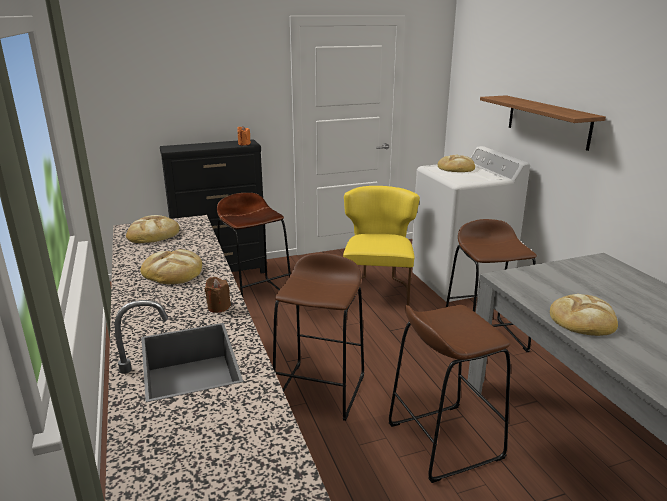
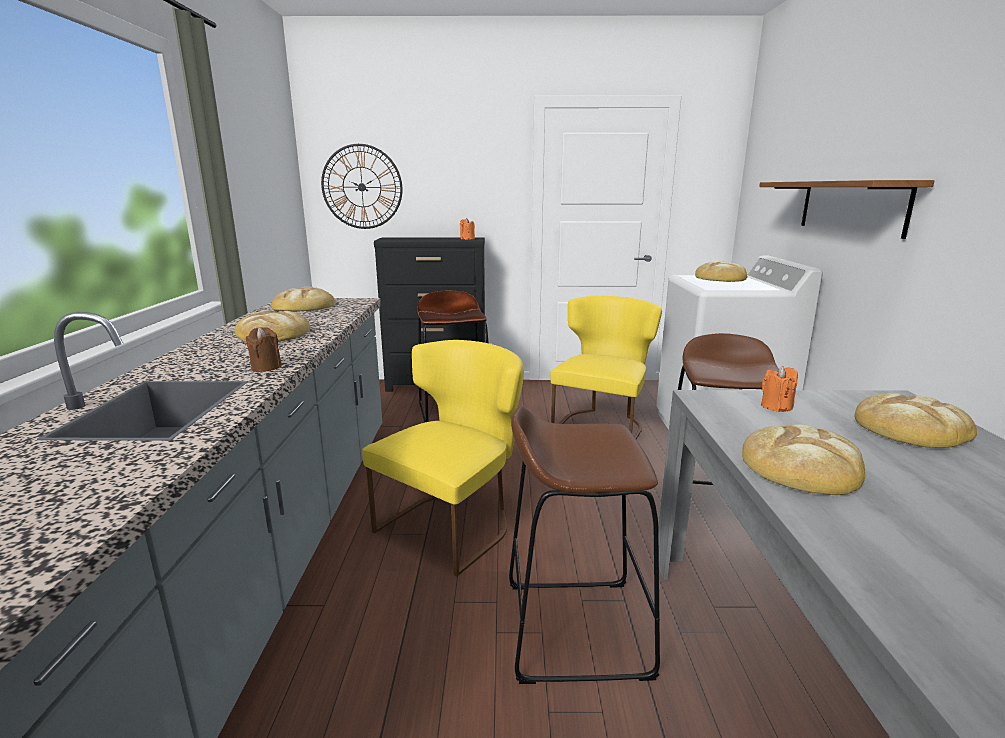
camera: 20 degrees right, 5 degrees down
brown stool [273,253,364,421] -> yellow chair [362,340,524,577]
none -> wall clock [321,144,402,229]
none -> orange candle [761,366,798,412]
none -> bread [855,393,977,448]

